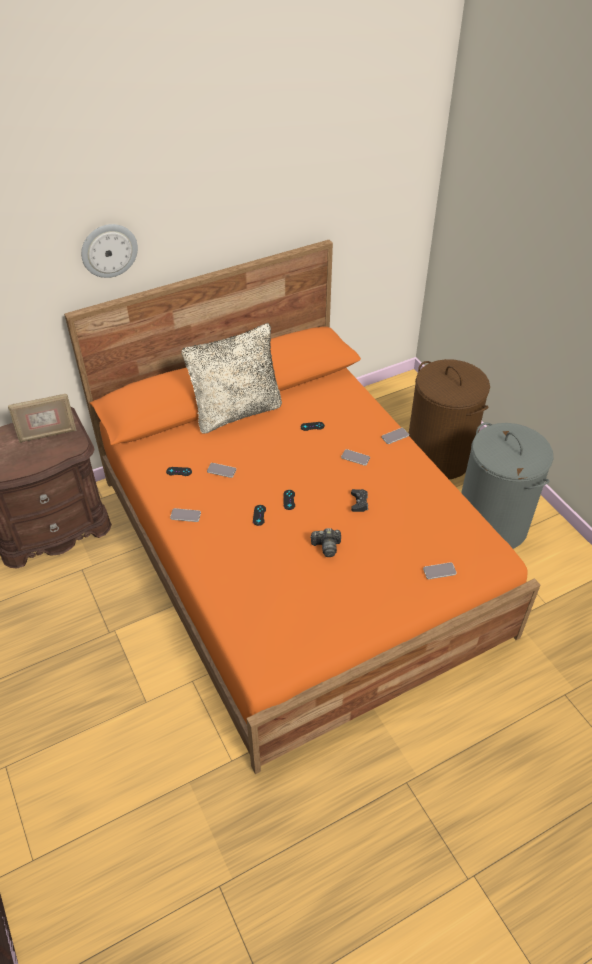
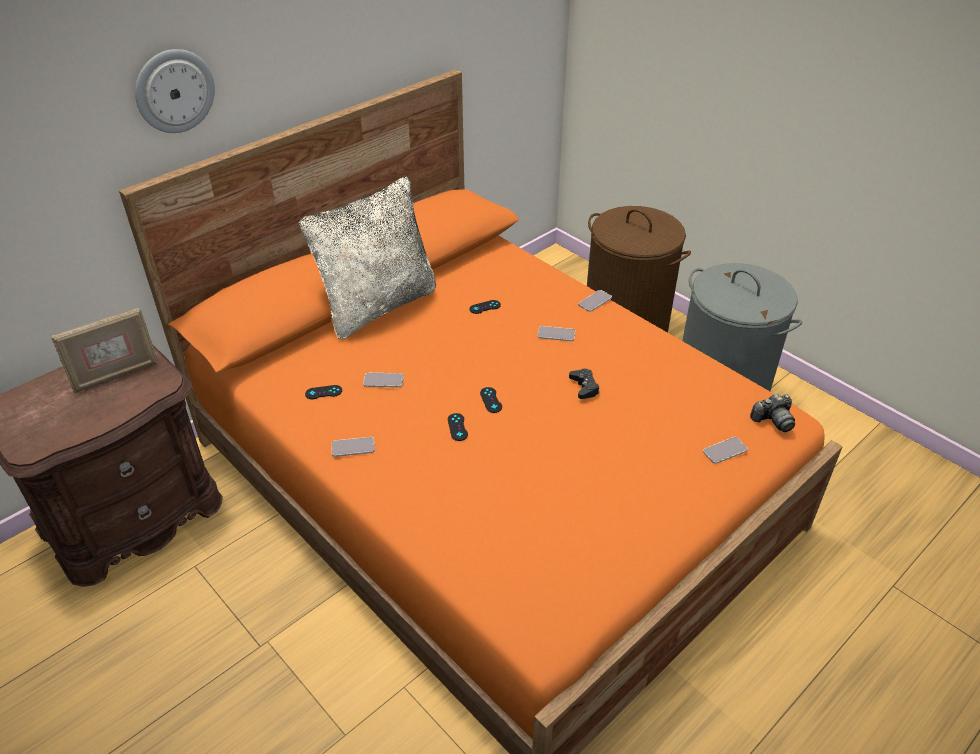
camera: 15 degrees left, 5 degrees down
camera [310,528,341,557] -> camera moved to [750,393,795,432]

